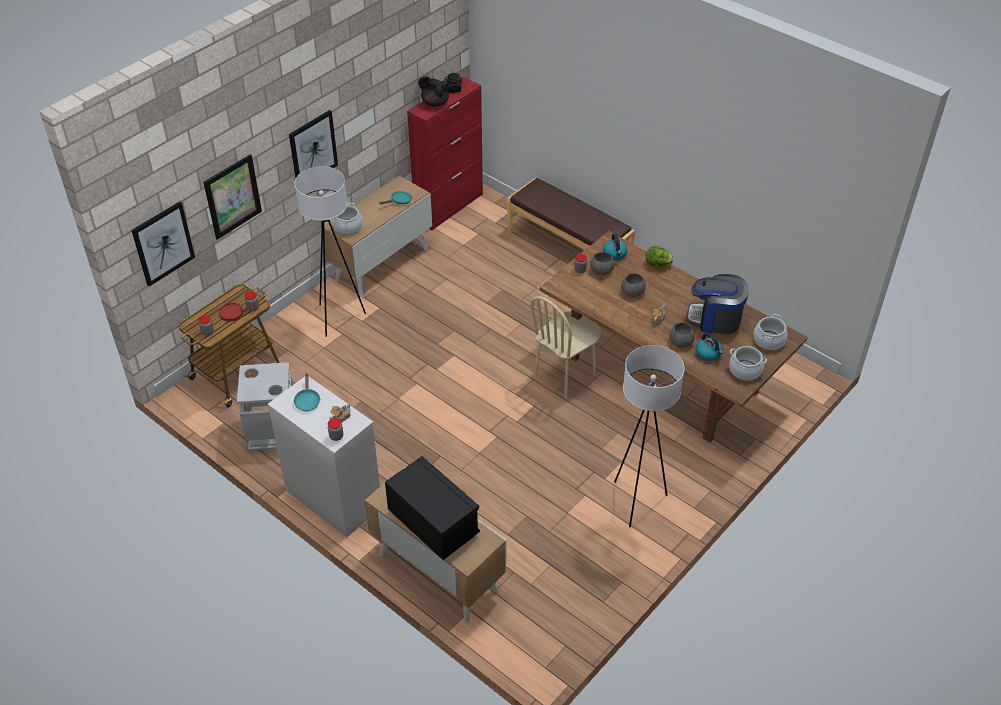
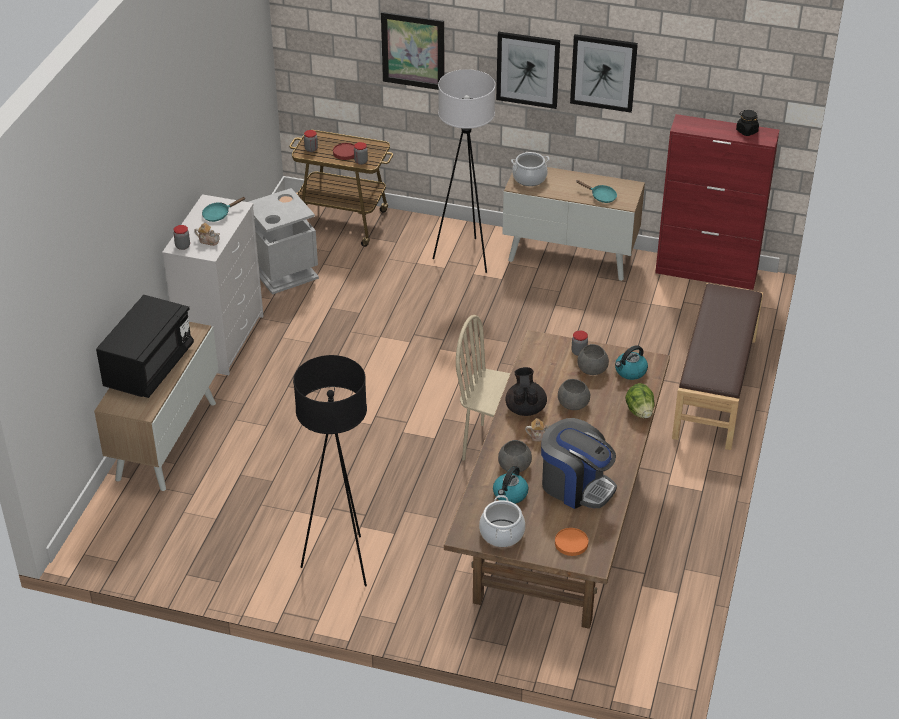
camera: 65 degrees right, 5 degrees down
picture [131,202,195,286] -> picture moved to [570,34,638,113]
black teapot [418,76,449,107] -> black teapot moved to [506,367,547,416]
white floor lamp [614,345,685,527] -> black floor lamp [293,355,367,587]
coffee machine [686,274,749,334] -> coffee machine turned 135 degrees clockwise [541,418,617,509]
cooking pot [753,314,788,350] -> orange plate [555,528,588,556]

